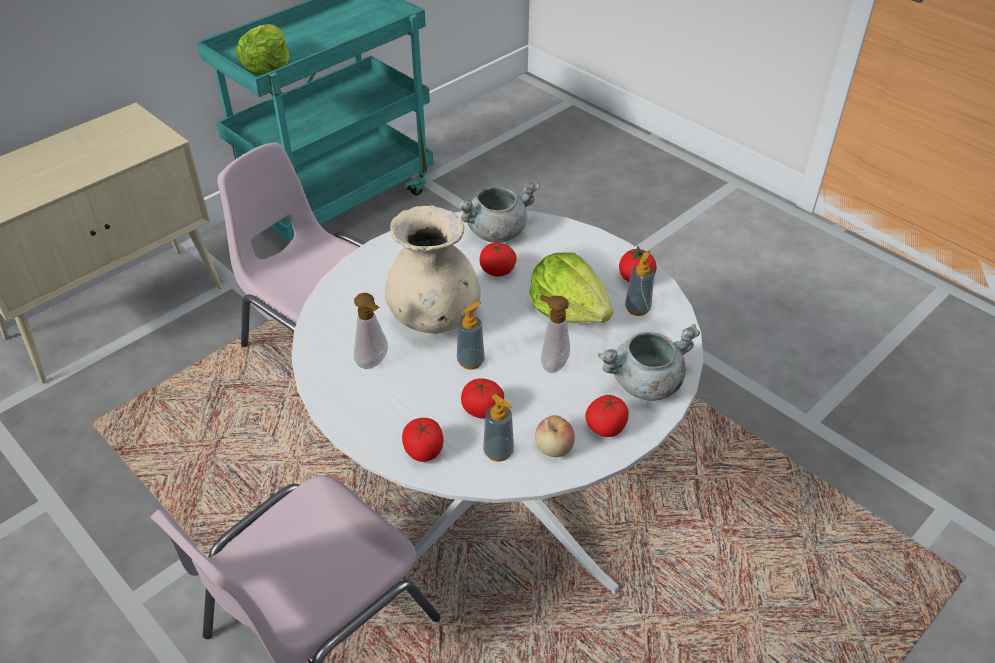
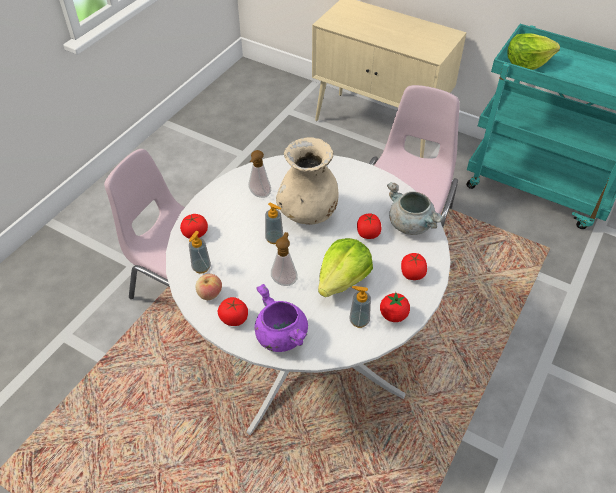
camera: 75 degrees right, 5 degrees up
tomato [461,379,504,418] -> tomato moved to [401,253,427,280]
grey cooking pot [598,324,700,401] -> purple cooking pot [255,284,308,352]

